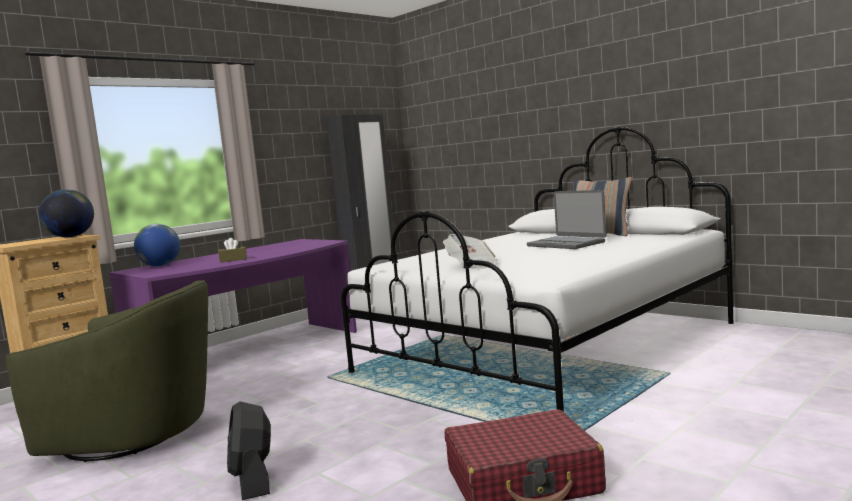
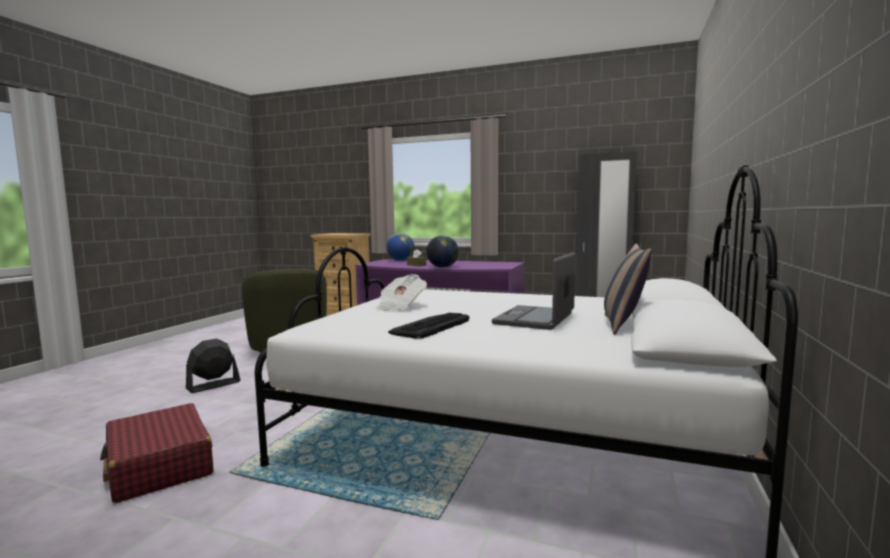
camera: 65 degrees right, 0 degrees up
globe [39,189,94,238] -> globe moved to [426,235,459,268]
none -> keyboard [388,313,470,339]

